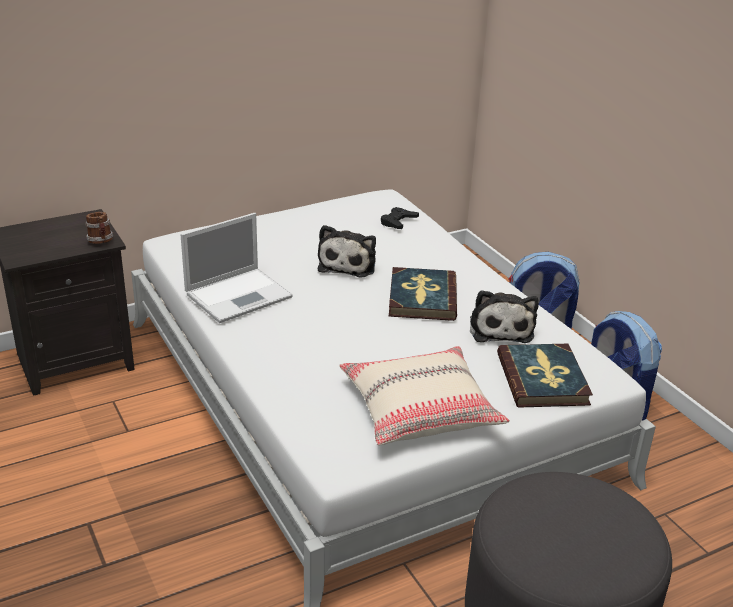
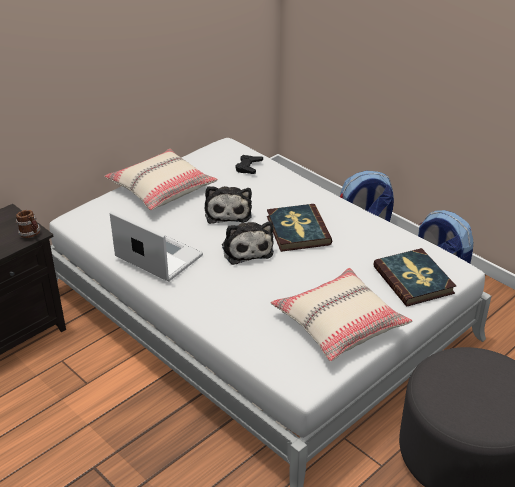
camera: 15 degrees left, 5 degrees up
laptop [181,213,293,323] -> laptop turned 90 degrees counterclockwise [110,211,203,281]
plush toy [470,290,539,343] -> plush toy moved to [222,221,274,265]
none -> beige pillow [104,149,218,210]

